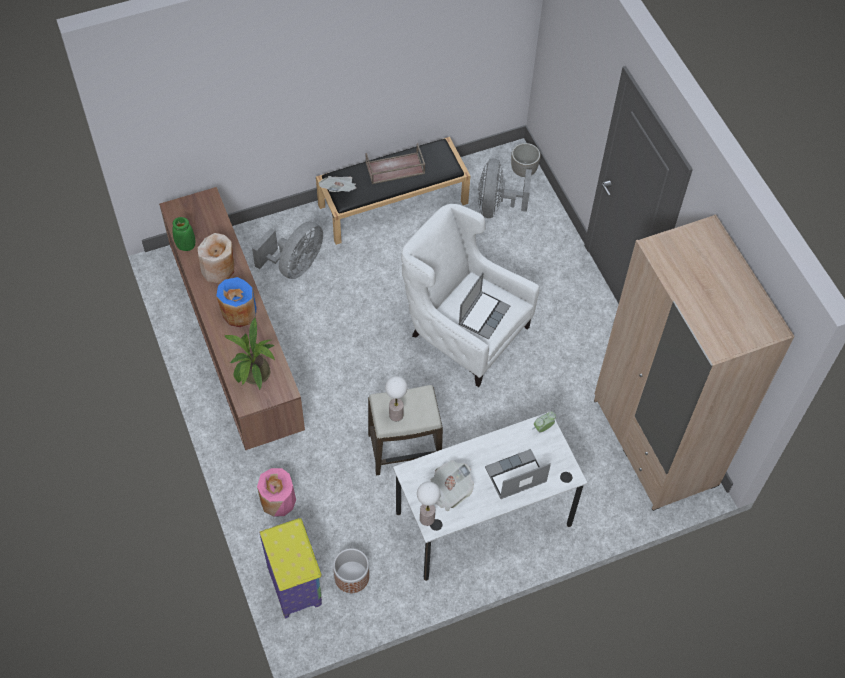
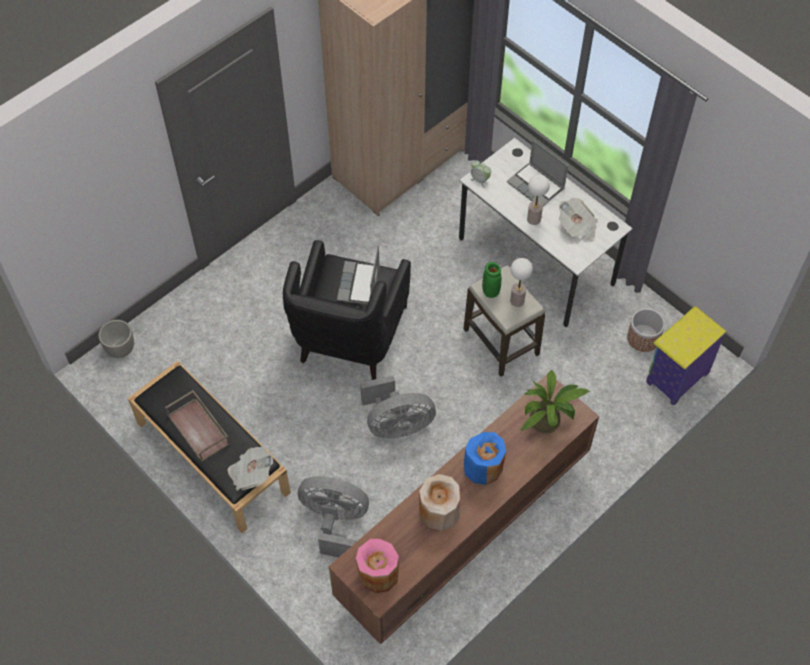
camera: 110 degrees left, 0 degrees up
green vase [172,217,195,251] -> green vase moved to [482,262,501,298]
pink vase [257,468,296,517] -> pink vase moved to [356,539,399,593]
white armchair [401,204,539,387] -> black armchair [283,240,411,380]
table lamp [417,482,440,526] -> table lamp moved to [527,174,550,225]
laptop [459,272,511,339] -> laptop turned 90 degrees counterclockwise [337,245,380,304]
grey fan [478,158,532,218] -> grey fan moved to [360,375,436,438]

